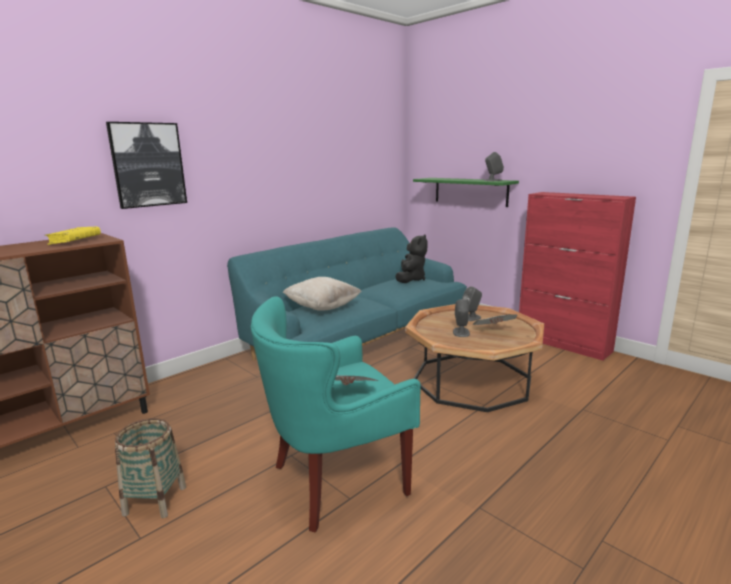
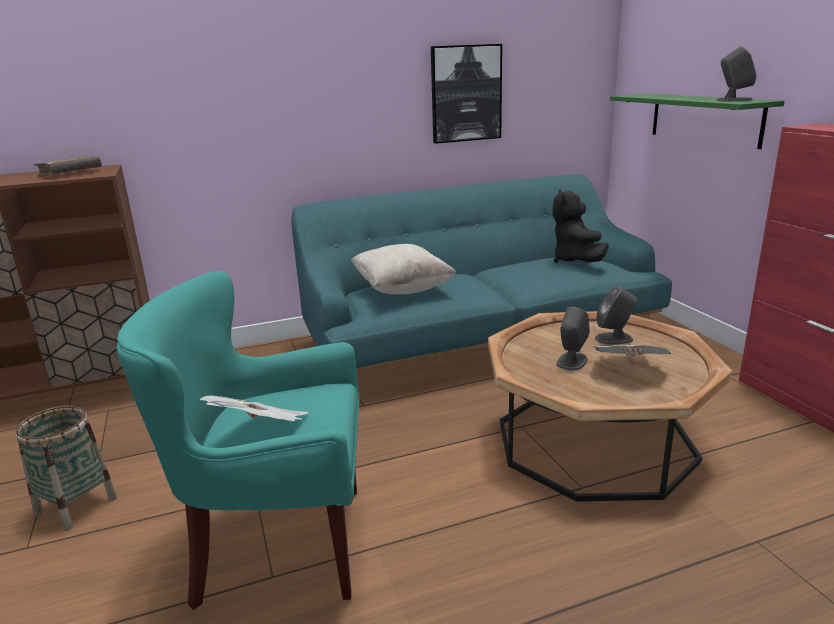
camera: 25 degrees right, 5 degrees up
yellow book [44,227,101,245] -> brown book [34,156,102,177]
picture [106,122,187,209] -> picture moved to [431,44,502,144]
black plush toy [395,234,428,283] -> black plush toy turned 135 degrees clockwise [552,189,608,263]

